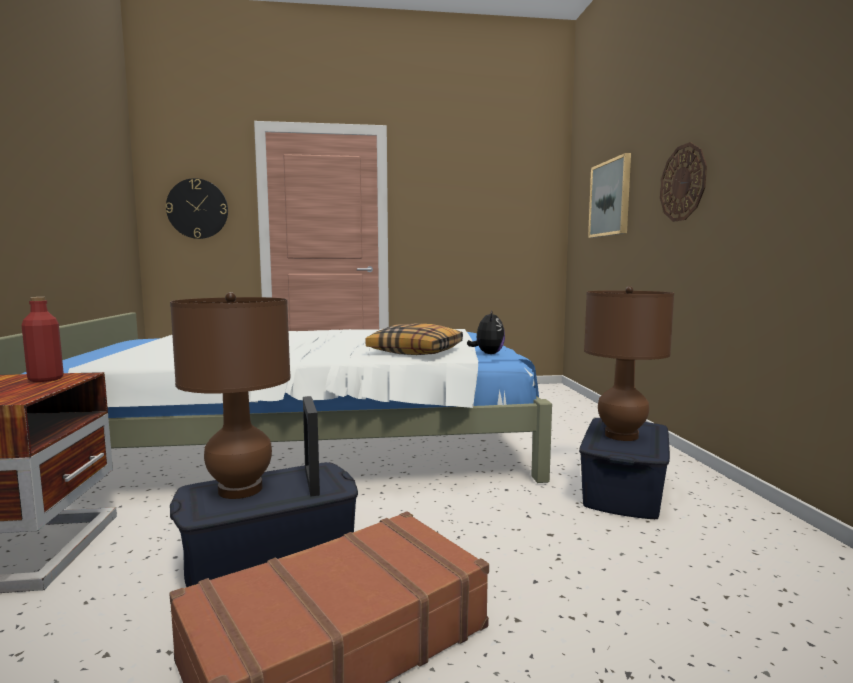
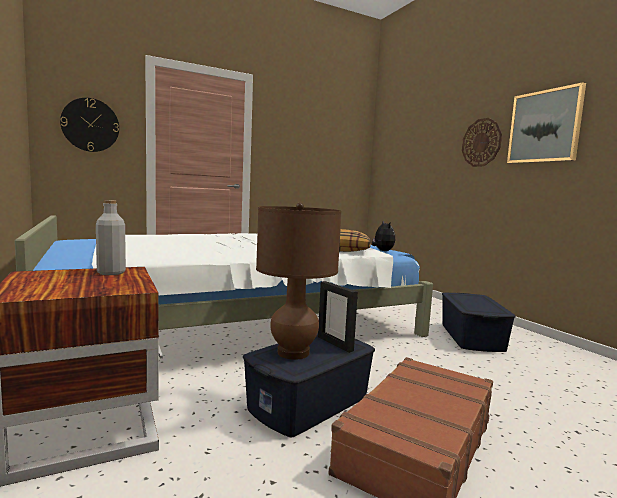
camera: 20 degrees left, 0 degrees up
red bottle [22,297,64,382] -> grey bottle [96,200,126,275]
brown table lamp [584,286,674,441] -> none
picture [588,153,631,238] -> picture moved to [507,82,586,164]

